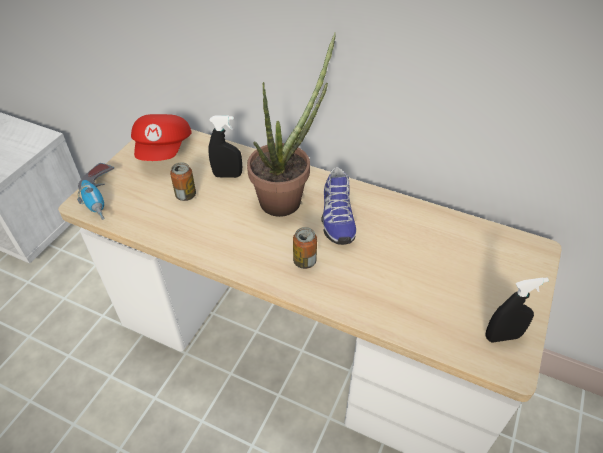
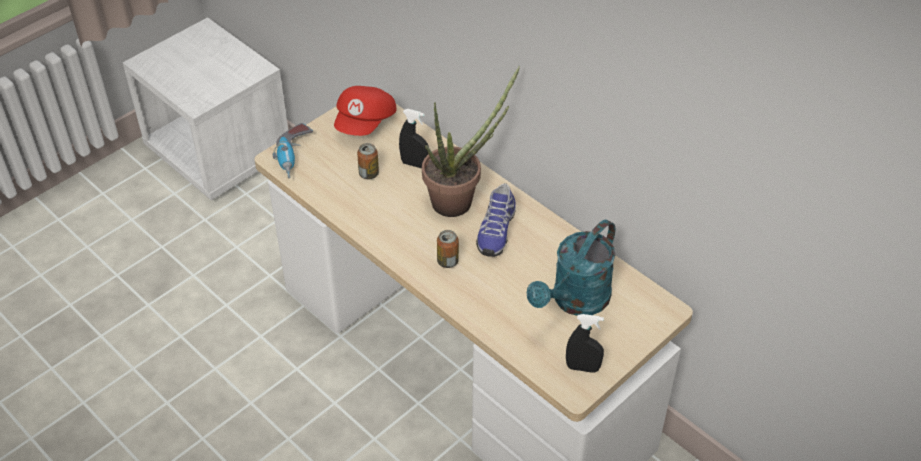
camera: 20 degrees right, 0 degrees up
none -> turquoise watering can [527,220,615,316]

